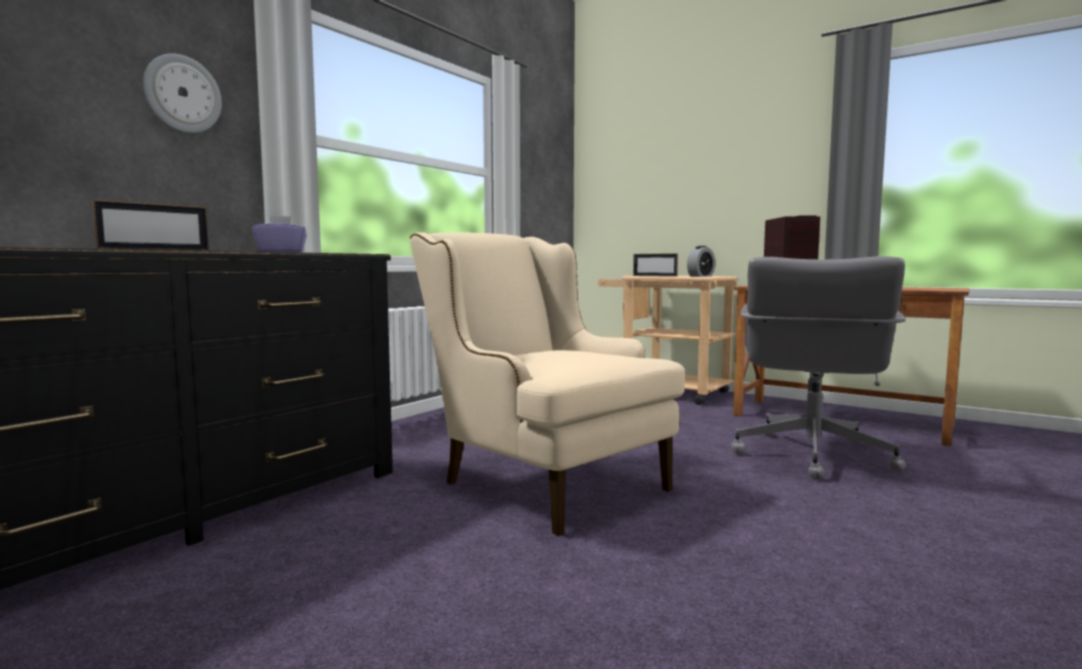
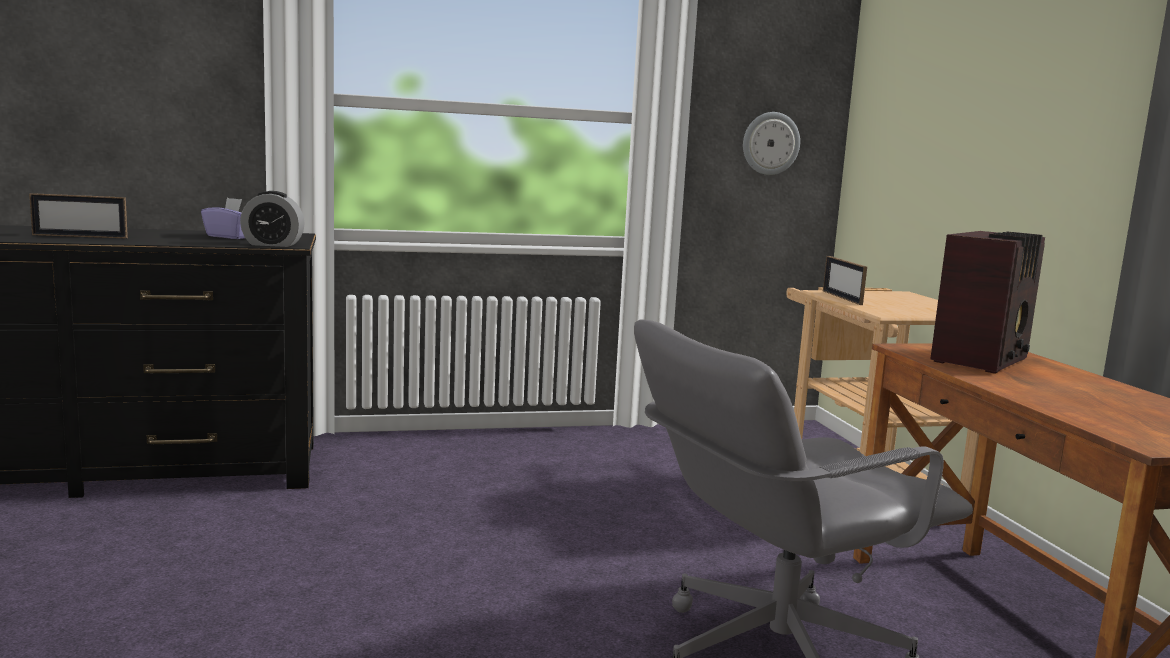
camera: 40 degrees right, 5 degrees up
wall clock [143,53,222,133] -> wall clock moved to [743,112,800,175]
beige armchair [410,232,685,536] -> none
alarm clock [687,246,715,277] -> alarm clock moved to [240,191,305,247]

